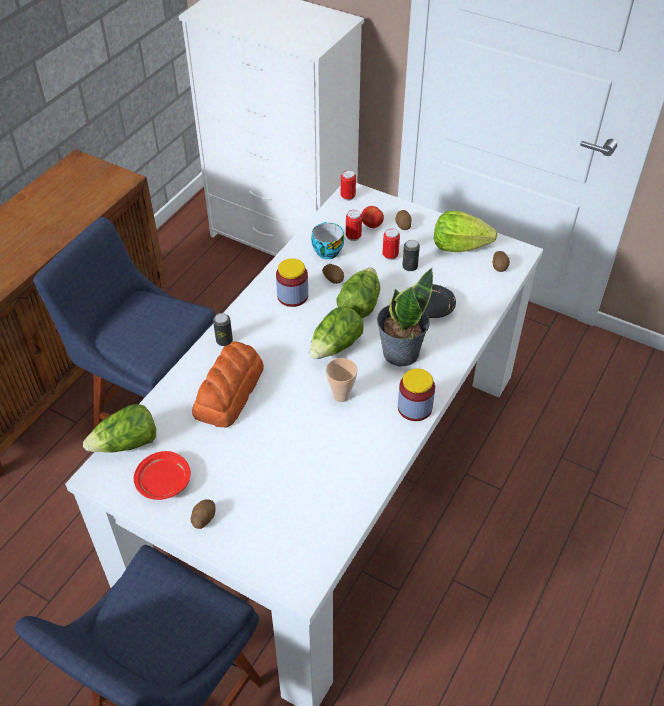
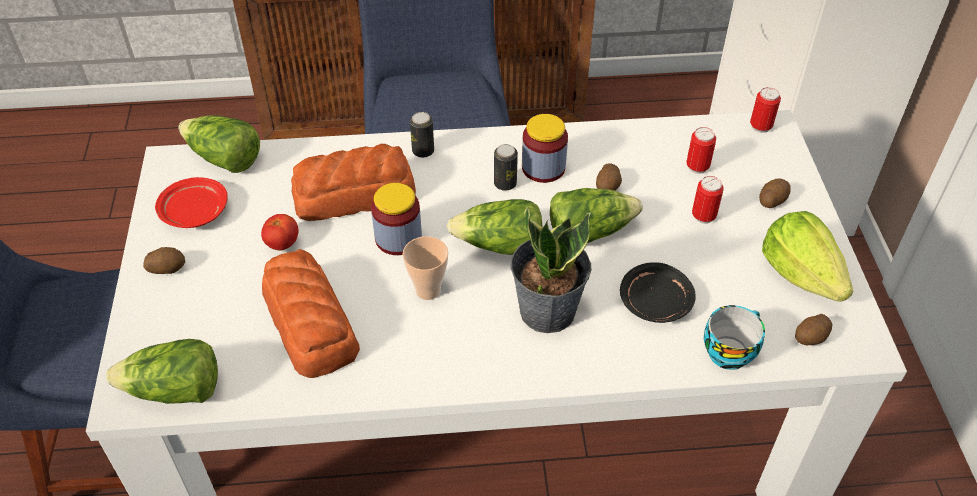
camera: 55 degrees right, 0 degrees up
cup [311,222,344,259] -> cup moved to [704,305,765,370]
tomato [361,206,384,228] -> tomato moved to [261,214,298,251]
jar [398,368,435,421] -> jar moved to [371,183,422,255]
can [402,240,420,271] -> can moved to [494,144,518,191]
none -> lettuce [106,339,218,404]
none -> bread [262,249,360,378]

